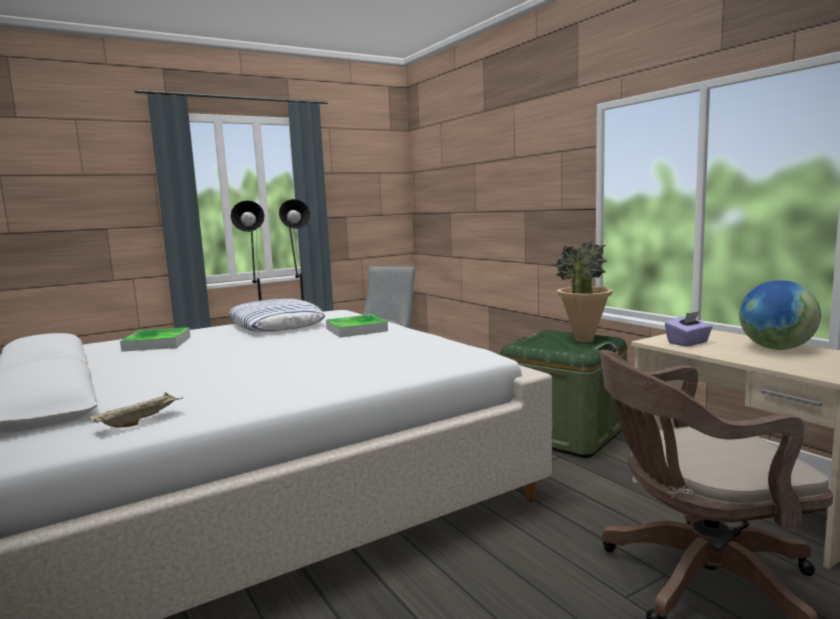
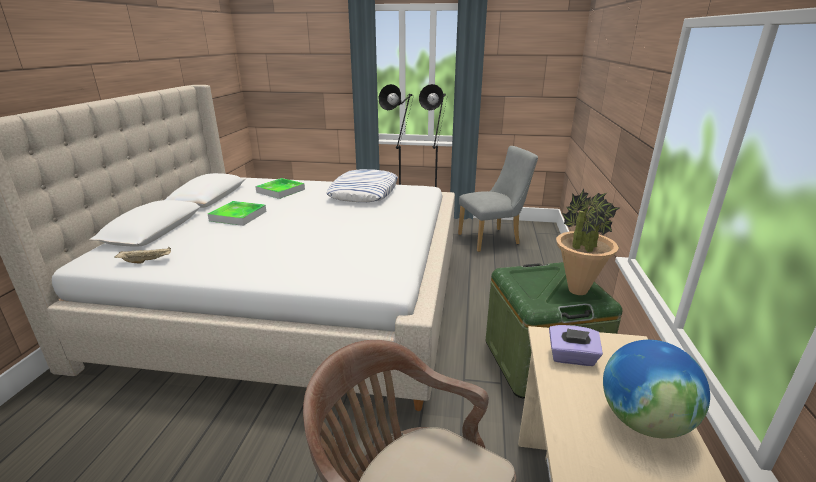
camera: 40 degrees right, 15 degrees up
tray [326,314,388,338] -> tray moved to [208,201,267,226]

